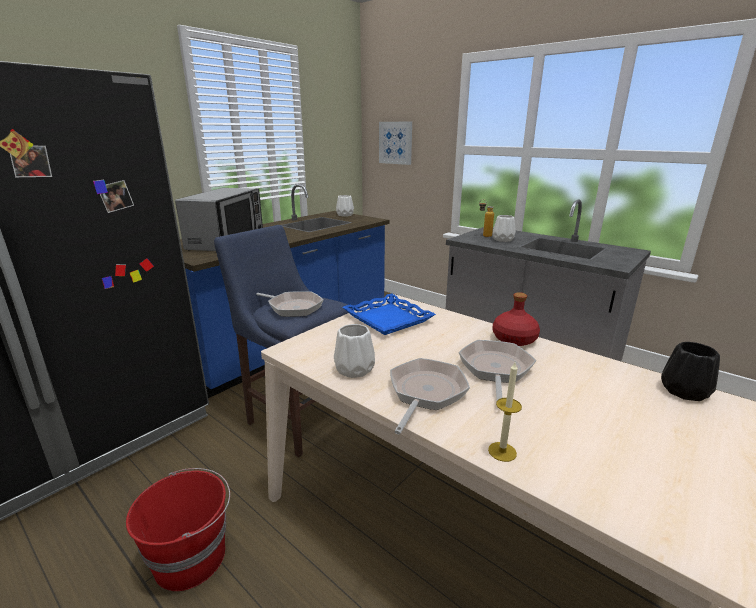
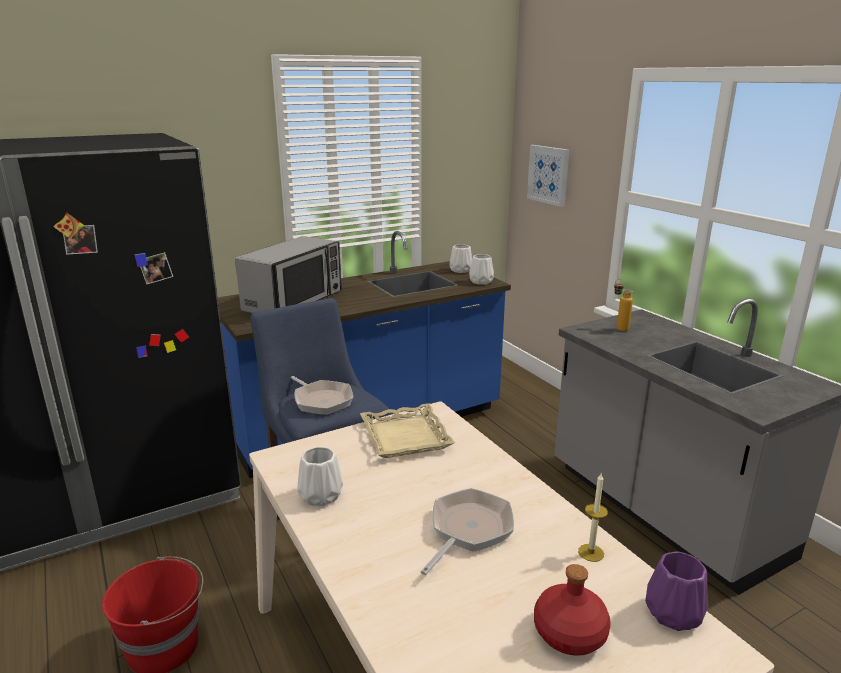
camera: 20 degrees right, 0 degrees up
blue tray [342,293,436,335] -> beige tray [360,403,455,458]
frying pan [390,358,470,434] -> none
candle [488,363,522,462] -> candle moved to [578,474,608,562]
white vase [493,215,516,242] -> white vase moved to [469,254,494,285]
red bottle [493,292,540,346] -> red bottle moved to [534,564,611,656]
black vase [661,342,720,401] -> purple vase [645,552,708,631]

